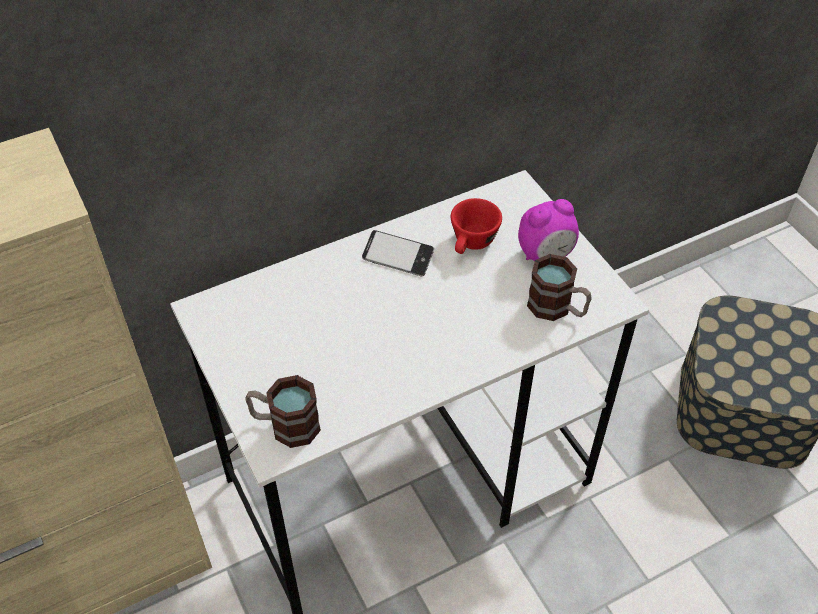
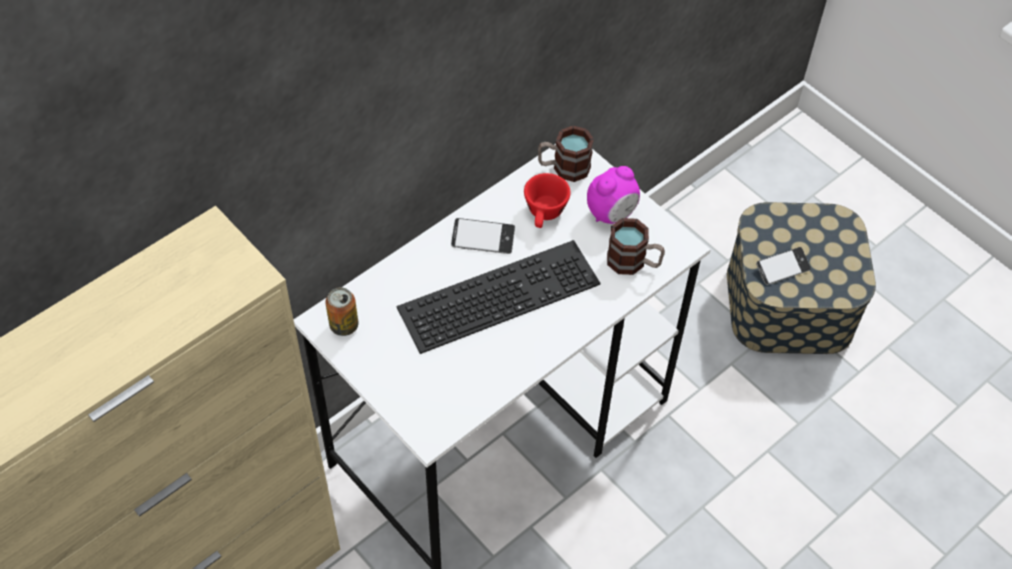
camera: 15 degrees left, 5 degrees up
mug [245,375,321,448] -> mug moved to [538,126,594,182]
none -> can [325,287,358,336]
none -> keyboard [397,240,600,354]
none -> phone [756,247,811,285]

